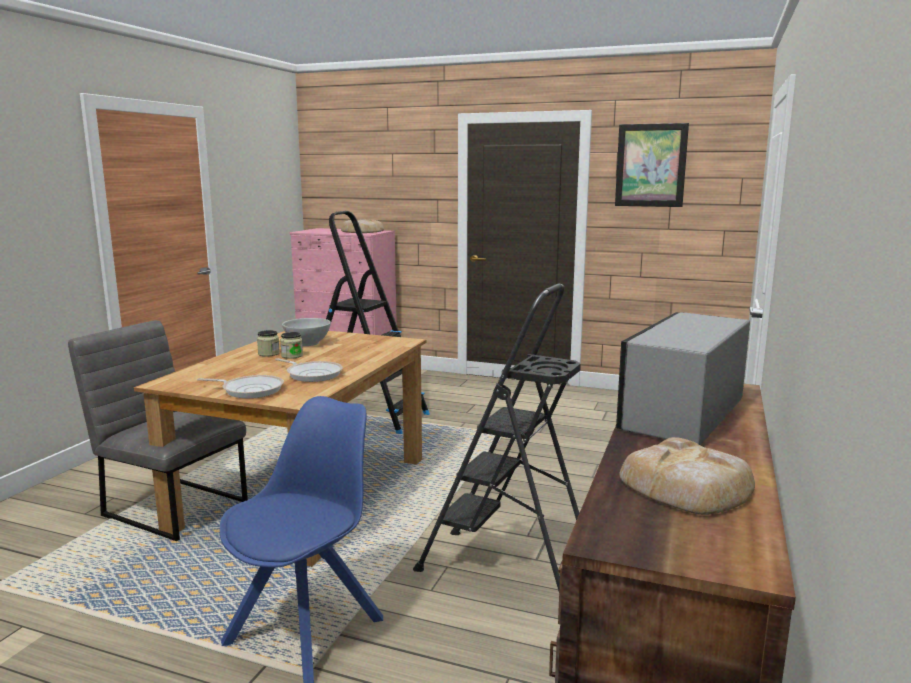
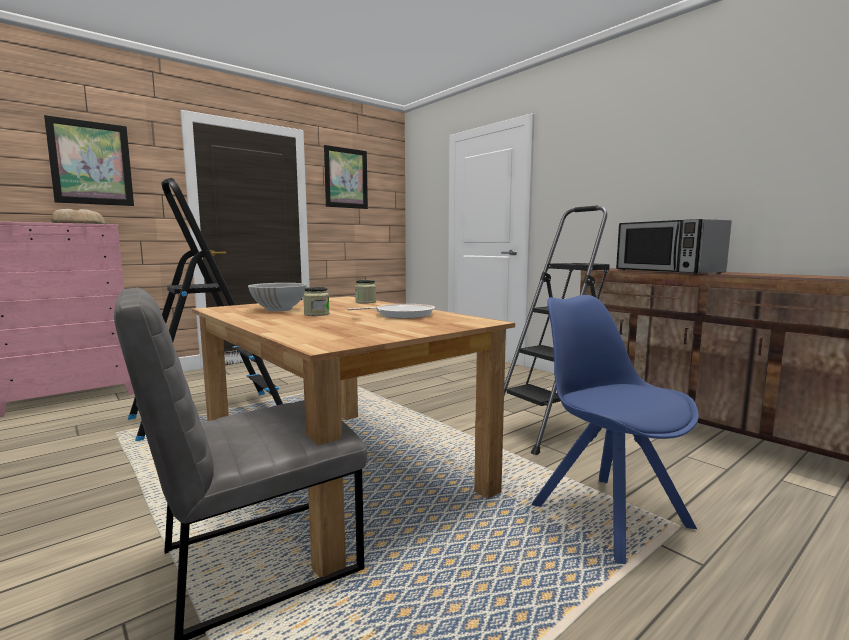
camera: 60 degrees left, 5 degrees down
frying pan [197,375,284,398] -> none
jar [257,330,280,356] -> jar moved to [355,280,376,304]
bread [619,437,755,515] -> none
none -> picture [44,115,134,206]

